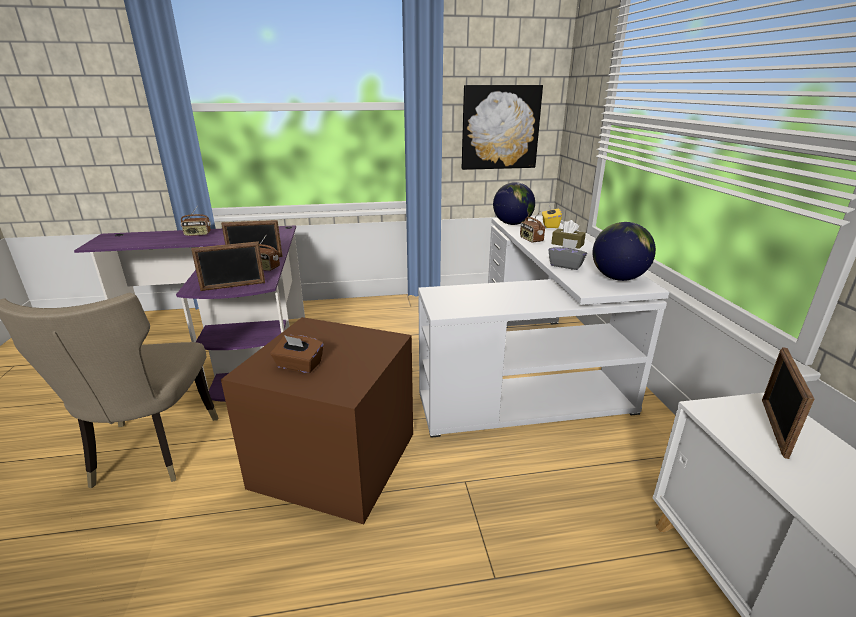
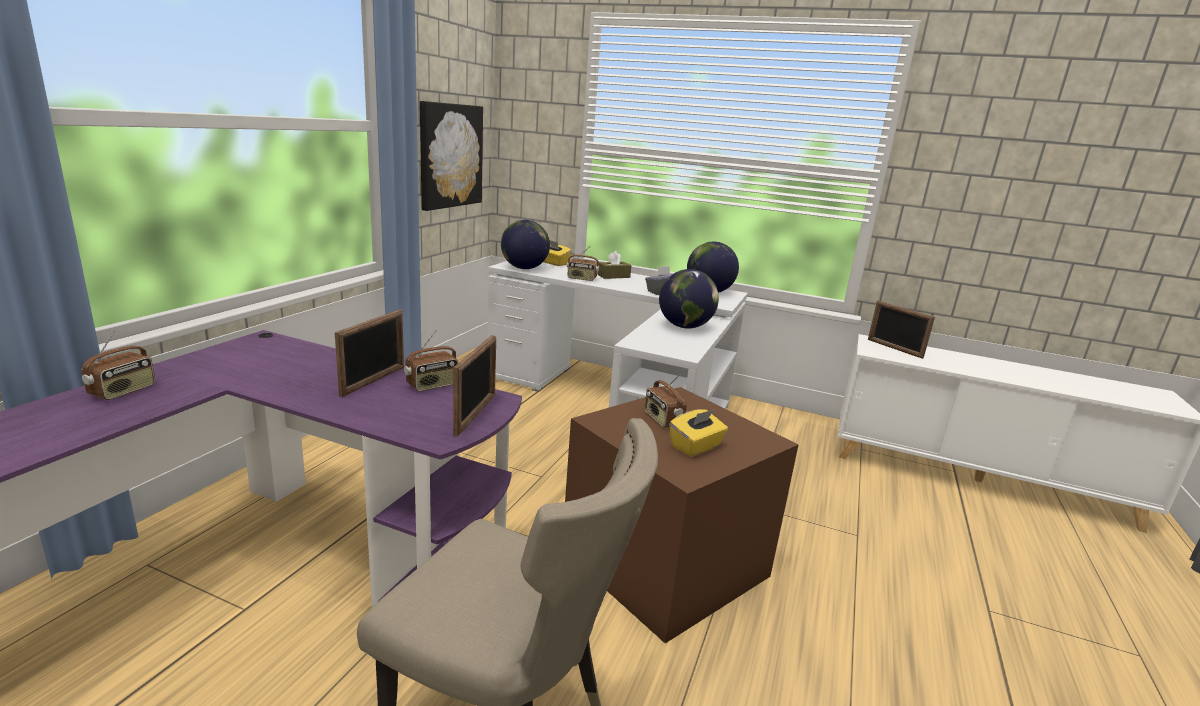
camera: 60 degrees left, 5 degrees down
brown tissue box [270,335,324,373] -> yellow tissue box [669,409,728,457]
none -> radio [645,374,687,428]
none -> globe [659,269,719,328]

